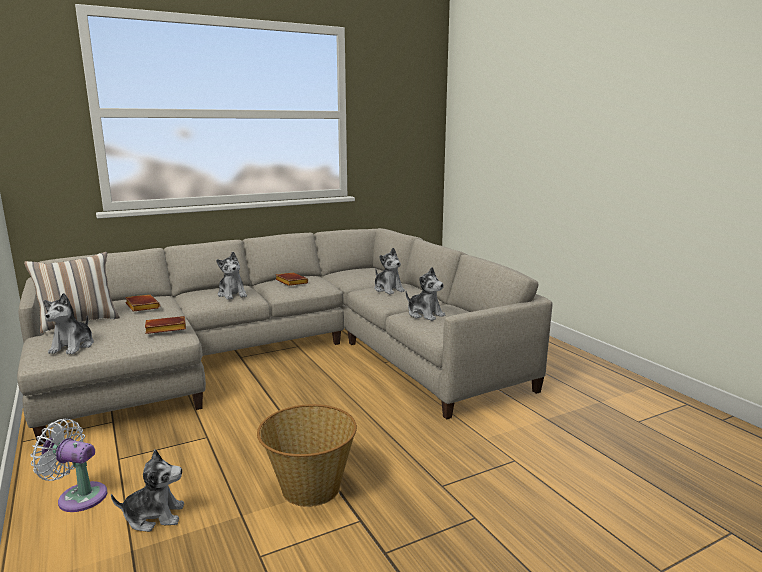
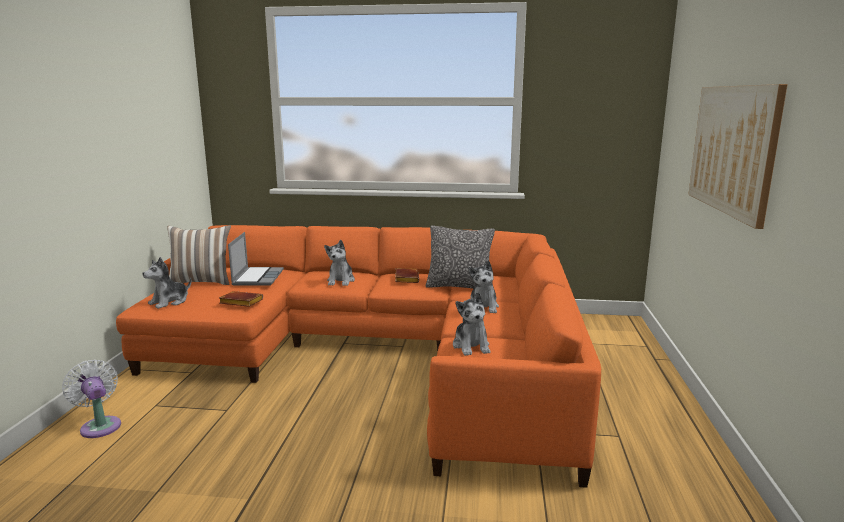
camera: 35 degrees right, 0 degrees up
beige sofa [17,228,553,445] -> orange sofa [116,225,601,488]
plush toy [111,449,184,532] -> none
brown book [125,295,160,312] -> laptop [228,232,284,286]
basket [257,404,357,507] -> none
none -> pillow [426,225,495,289]
none -> picture [688,84,787,229]

